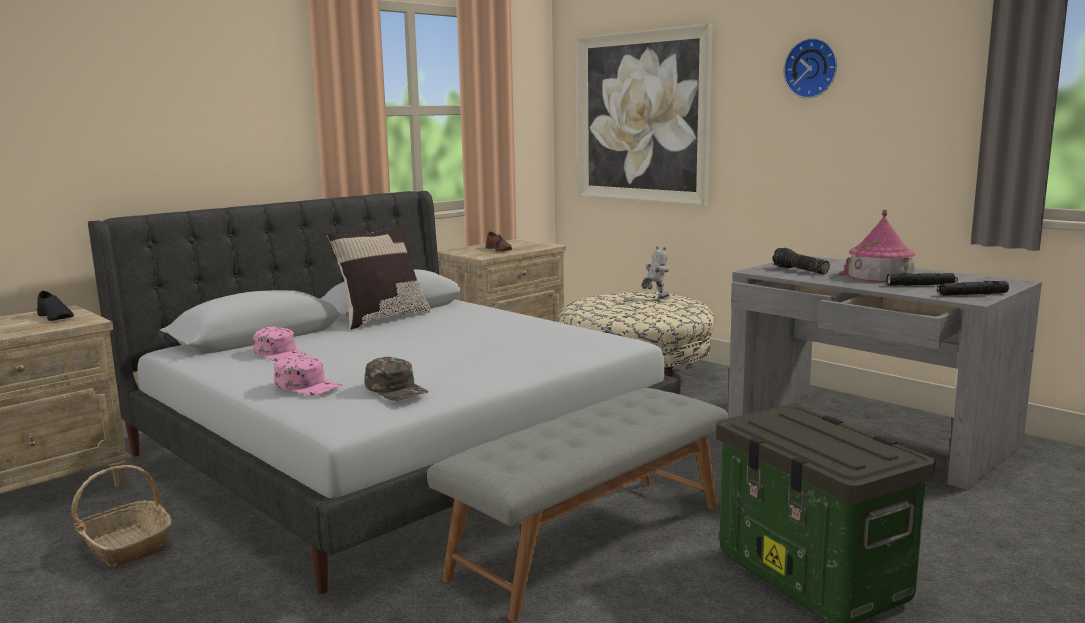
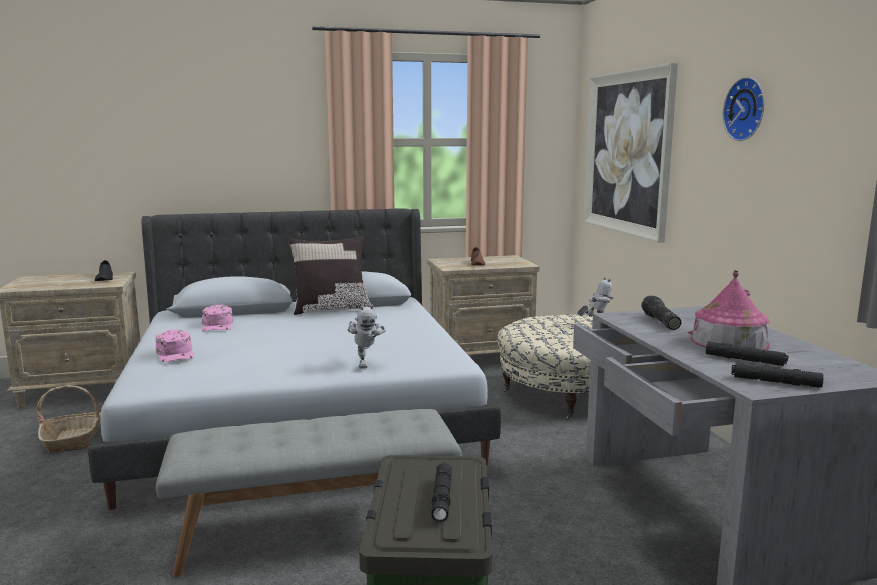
camera: 30 degrees right, 0 degrees up
green cap [365,357,428,400] -> none
none -> toy robot [348,305,386,369]
none -> black flashlight [431,463,452,522]

